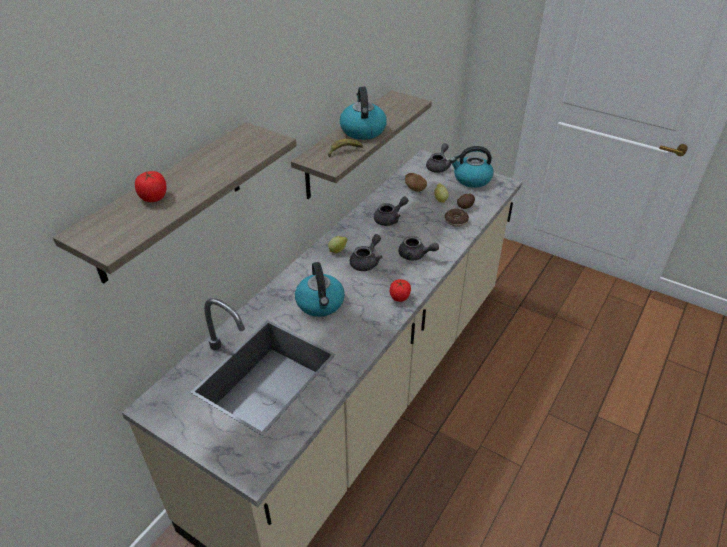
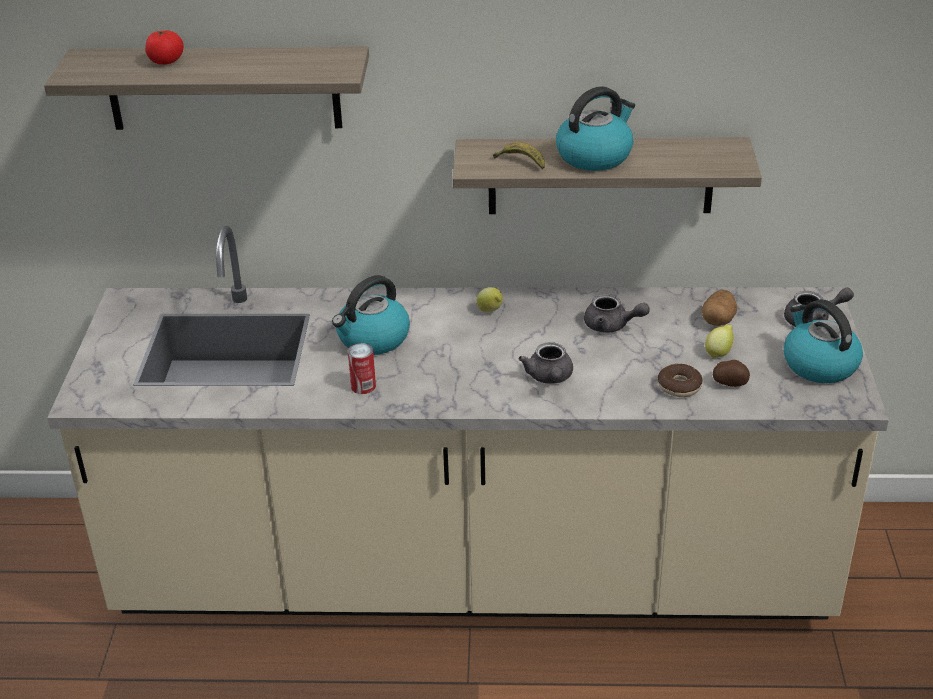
camera: 60 degrees right, 5 degrees down
grey teapot [350,234,382,271] -> none
tomato [390,279,411,302] -> none
none -> can [348,343,376,394]

